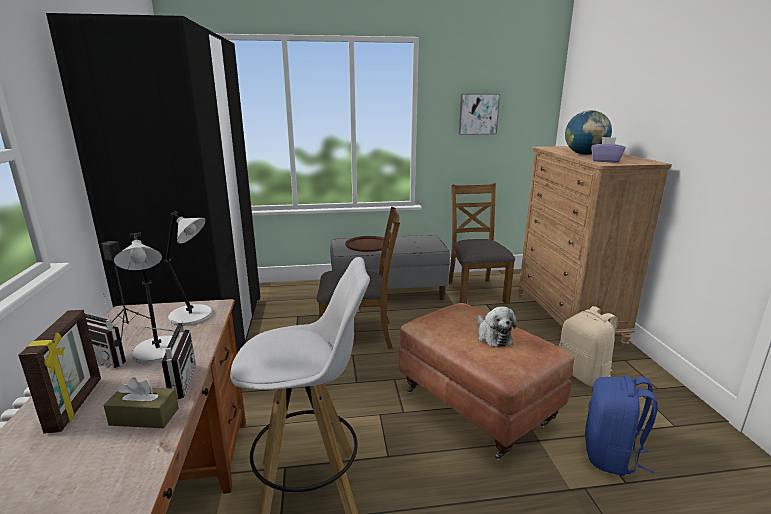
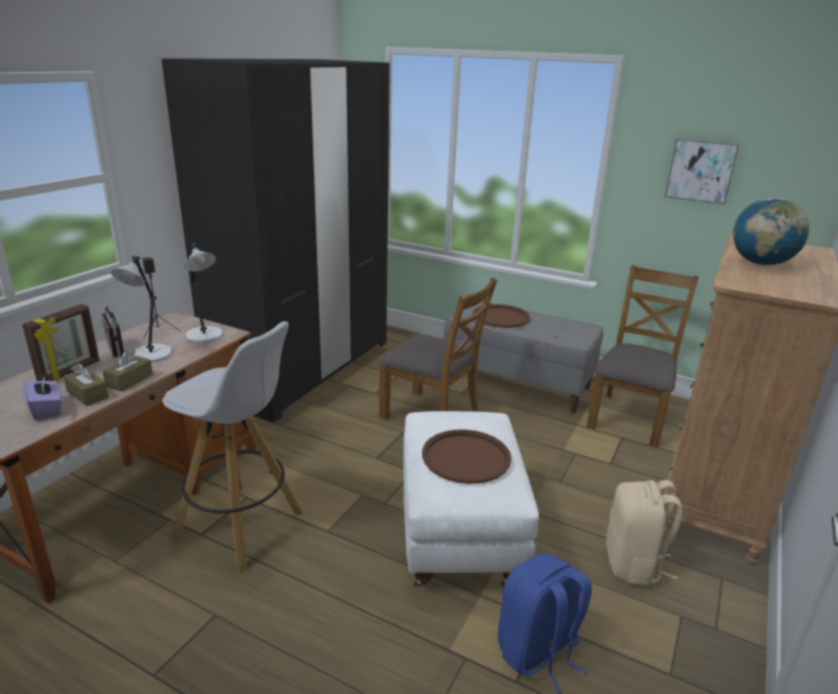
camera: 35 degrees right, 5 degrees up
radio [144,322,196,400] -> brown tissue box [102,349,153,392]
brown ottoman [399,303,574,460] -> white ottoman [403,411,539,587]
plush toy [477,306,517,348] -> brown tray [422,429,511,484]
purple tissue box [591,137,625,163] -> purple tissue box moved to [23,376,62,420]

